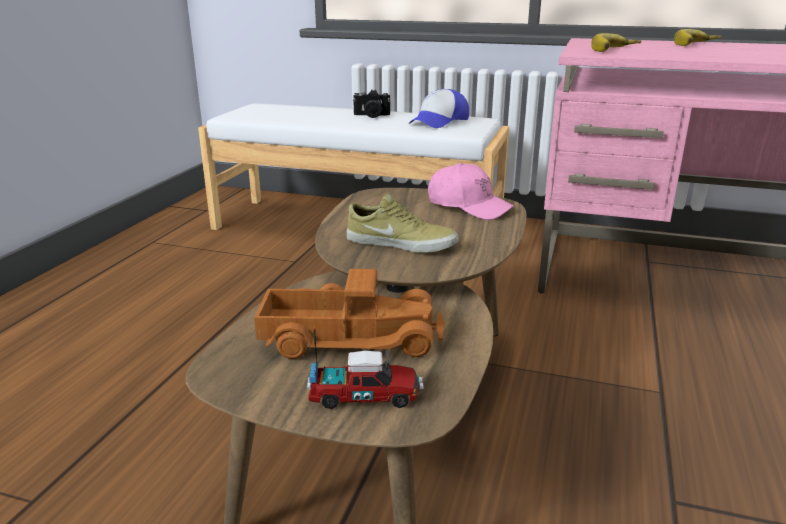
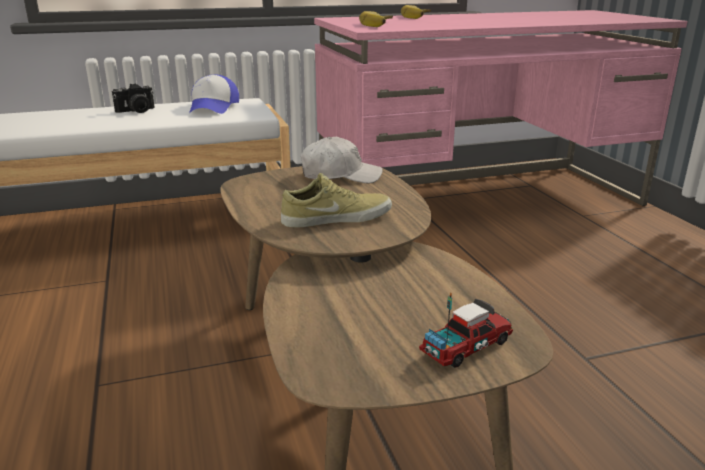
camera: 35 degrees left, 0 degrees up
toy truck [254,269,444,359] -> none
pink cap [428,163,514,220] -> white cap [301,137,383,183]

